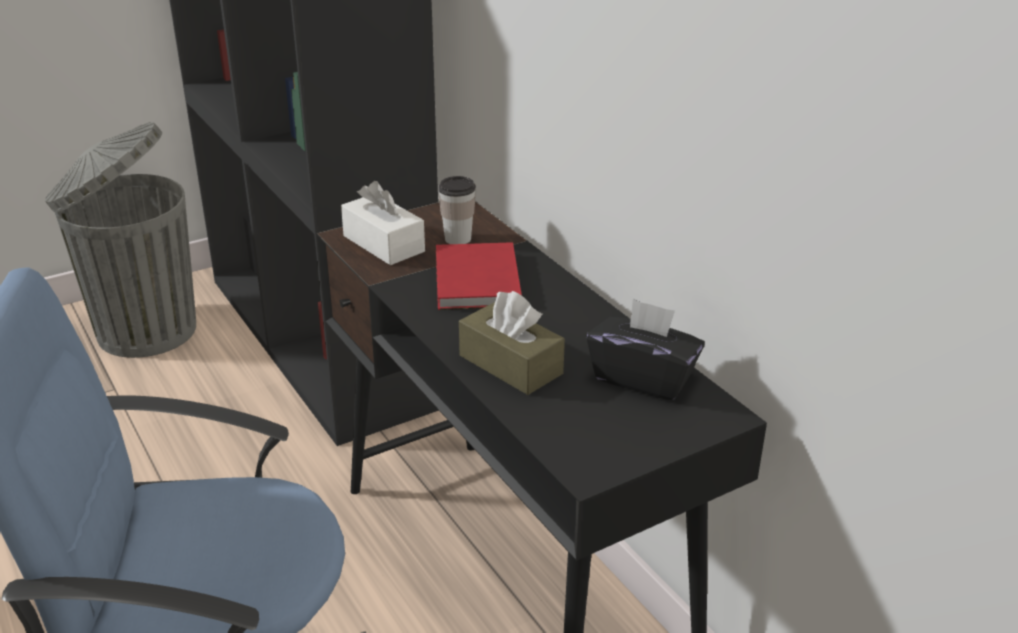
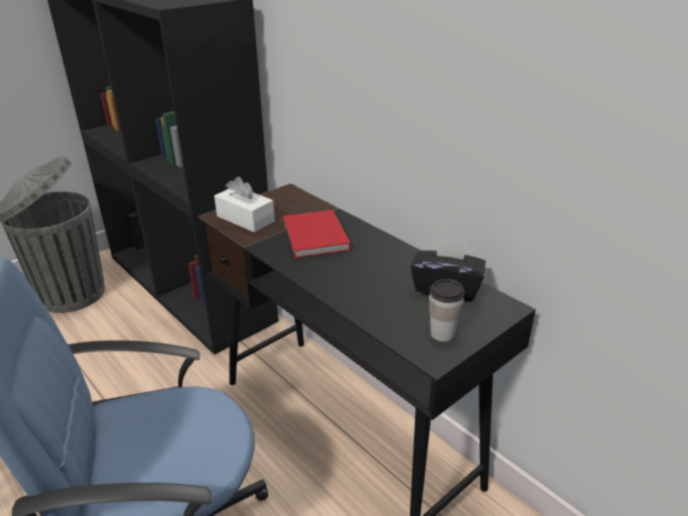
camera: 10 degrees left, 0 degrees up
cup [438,176,476,244] -> cup moved to [429,279,465,342]
brown tissue box [459,291,565,395] -> none

